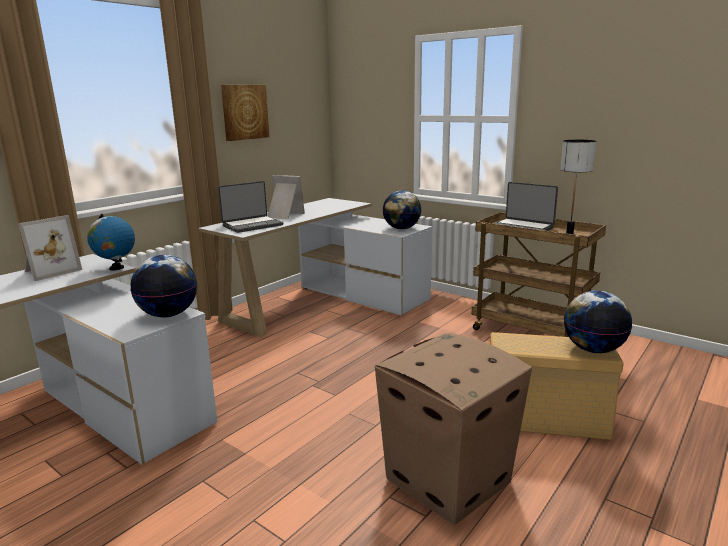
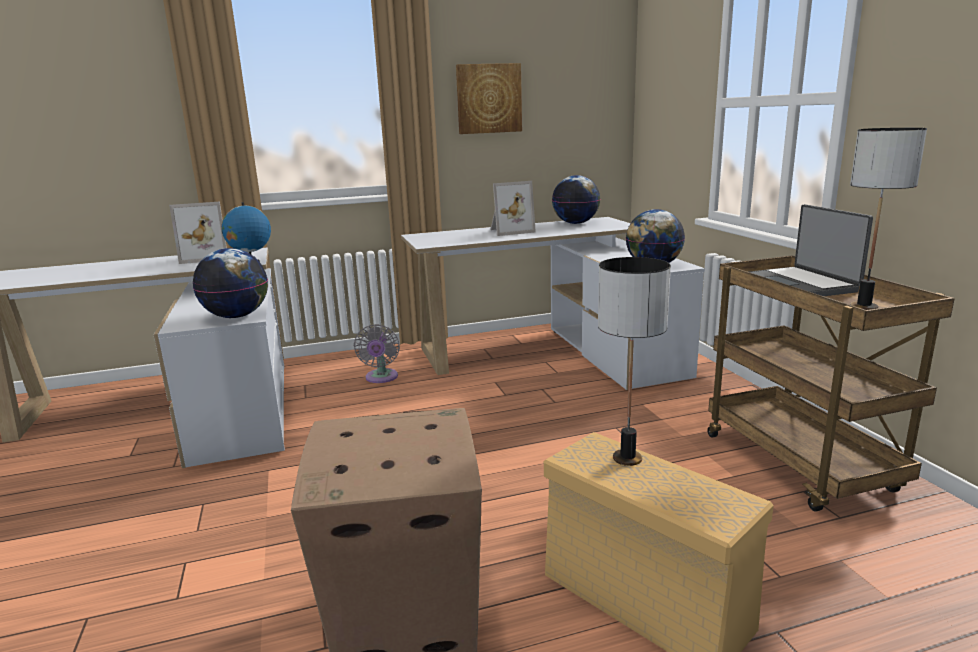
camera: 35 degrees right, 0 degrees up
laptop [218,181,283,233] -> none
picture frame [268,175,305,219] -> picture frame turned 105 degrees clockwise [490,181,536,236]
globe [564,290,632,353] -> globe moved to [552,175,600,224]
none -> grey fan [354,324,400,383]
none -> table lamp [598,257,671,466]

